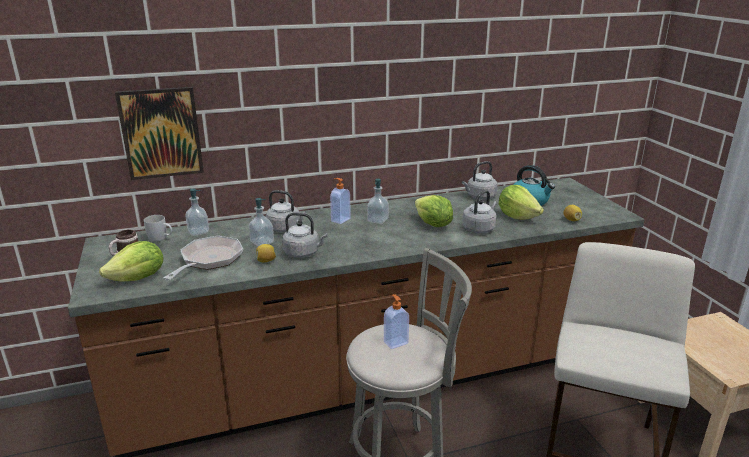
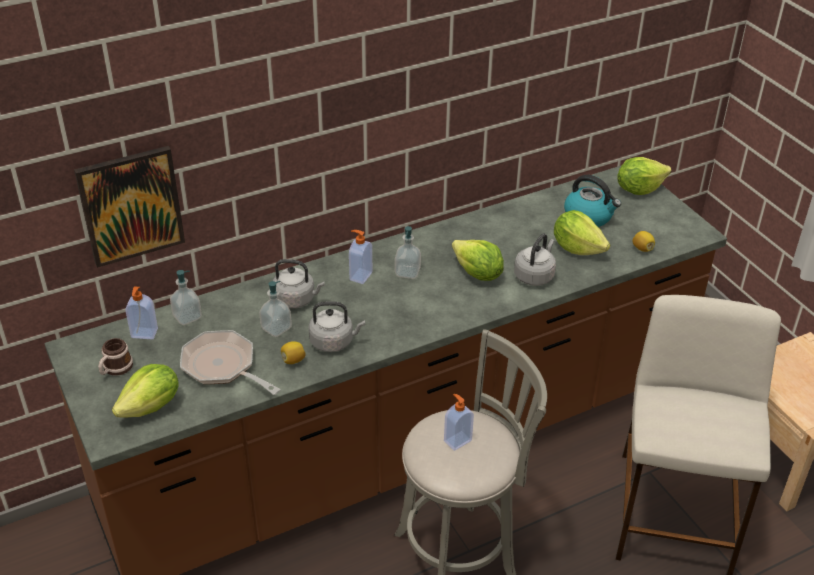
camera: 10 degrees left, 15 degrees up
white mug [144,215,172,242] -> soap dispenser [125,286,158,339]
frying pan [163,236,243,280] -> frying pan turned 60 degrees counterclockwise [180,330,281,395]
grey kettle [462,161,498,200] -> none
none -> lettuce [617,157,671,195]

